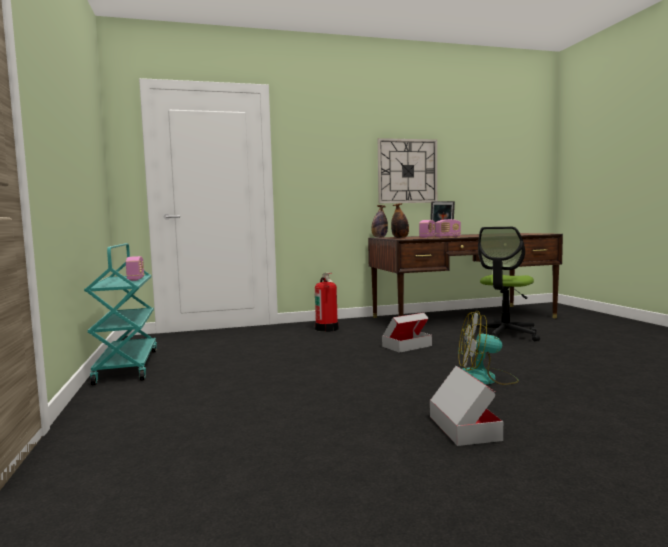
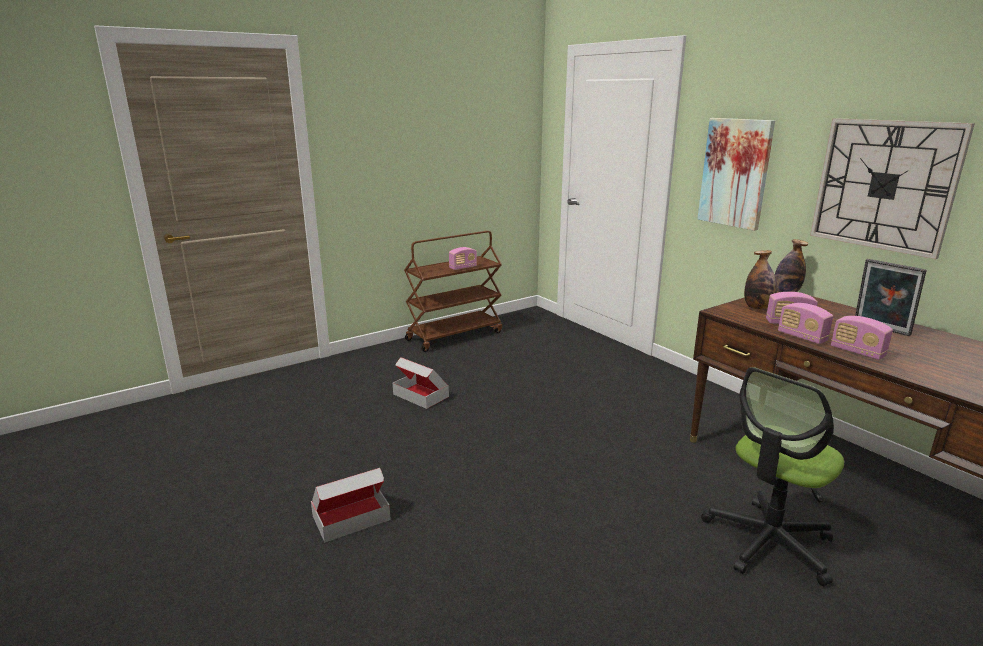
camera: 70 degrees right, 15 degrees up
turquoise cart [84,243,157,386] -> brown cart [404,231,502,352]
fire extinguisher [315,273,339,332] -> none
cardboard box [382,313,432,353] -> cardboard box moved to [393,357,449,409]
fan [458,311,519,385] -> none
office chair [471,227,540,341] -> office chair turned 60 degrees counterclockwise [701,367,844,586]
none -> picture [697,118,775,231]
none -> radio [831,316,893,360]

